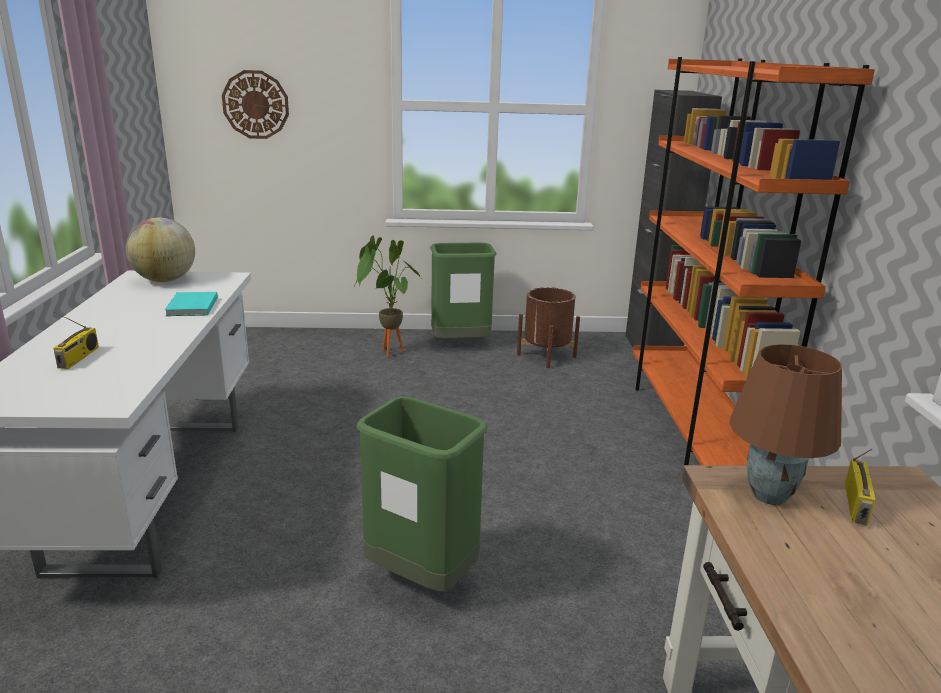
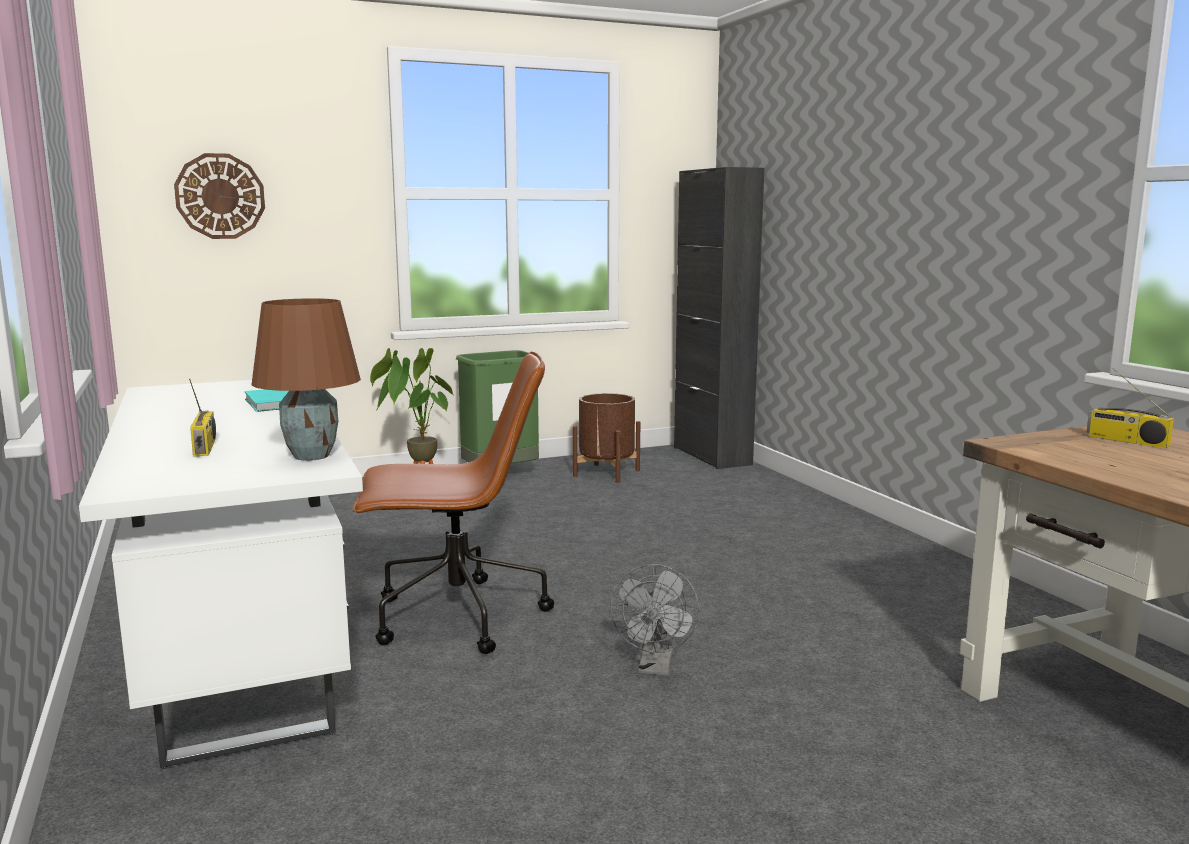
camera: 20 degrees left, 10 degrees down
globe [126,218,195,282] -> none
green trash can [356,396,488,592] -> grey fan [611,564,700,676]
orange bookcase [633,57,875,466] -> none
brown table lamp [730,344,842,505] -> brown table lamp moved to [251,298,361,461]
radio [845,449,876,526] -> radio turned 135 degrees clockwise [1086,368,1174,448]
none -> brown office chair [352,352,554,654]

